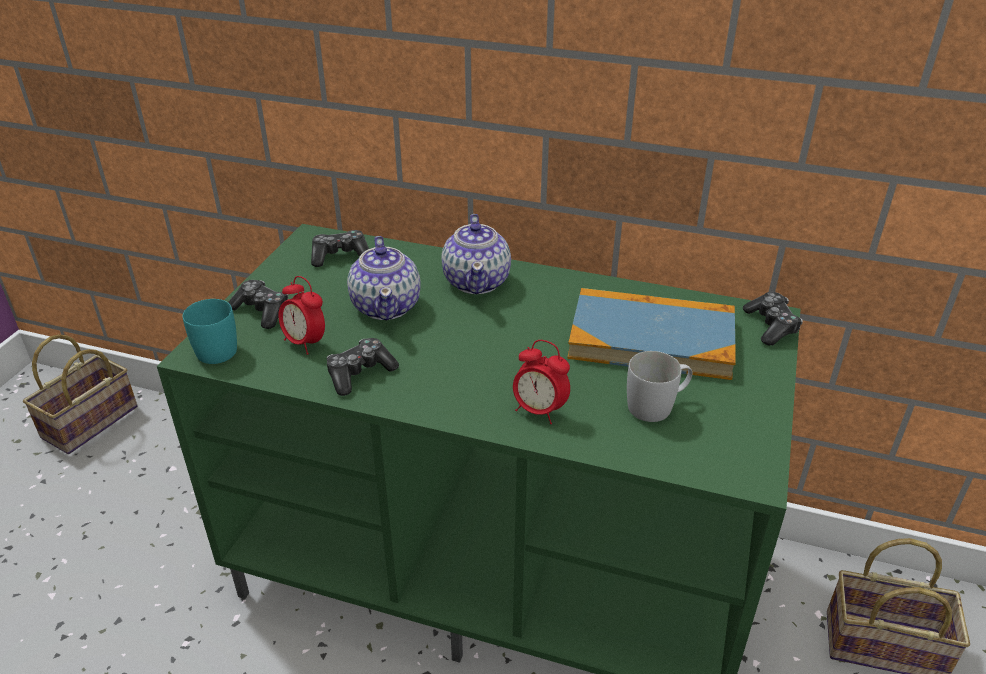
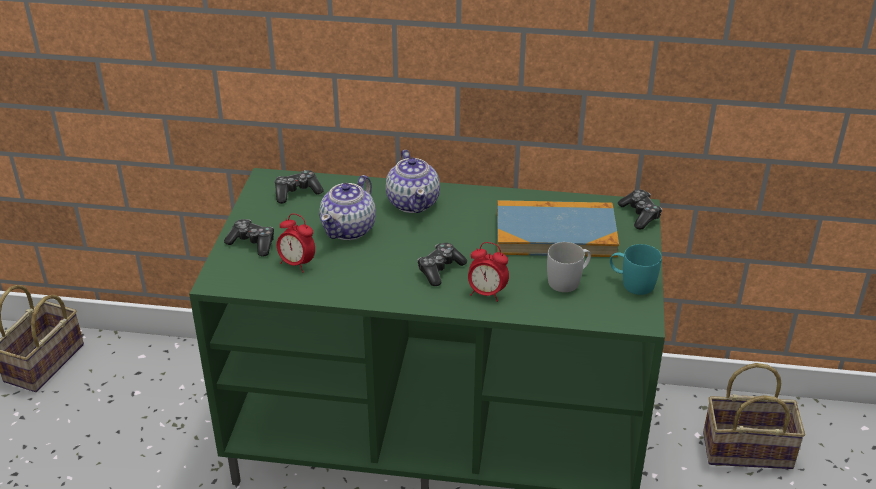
camera: 10 degrees left, 0 degrees up
turquoise mug [183,299,237,364] -> turquoise mug moved to [610,244,662,295]
game controller [326,338,399,396] -> game controller moved to [417,243,467,286]
teapot [347,236,421,320] -> teapot turned 45 degrees clockwise [319,175,376,240]

